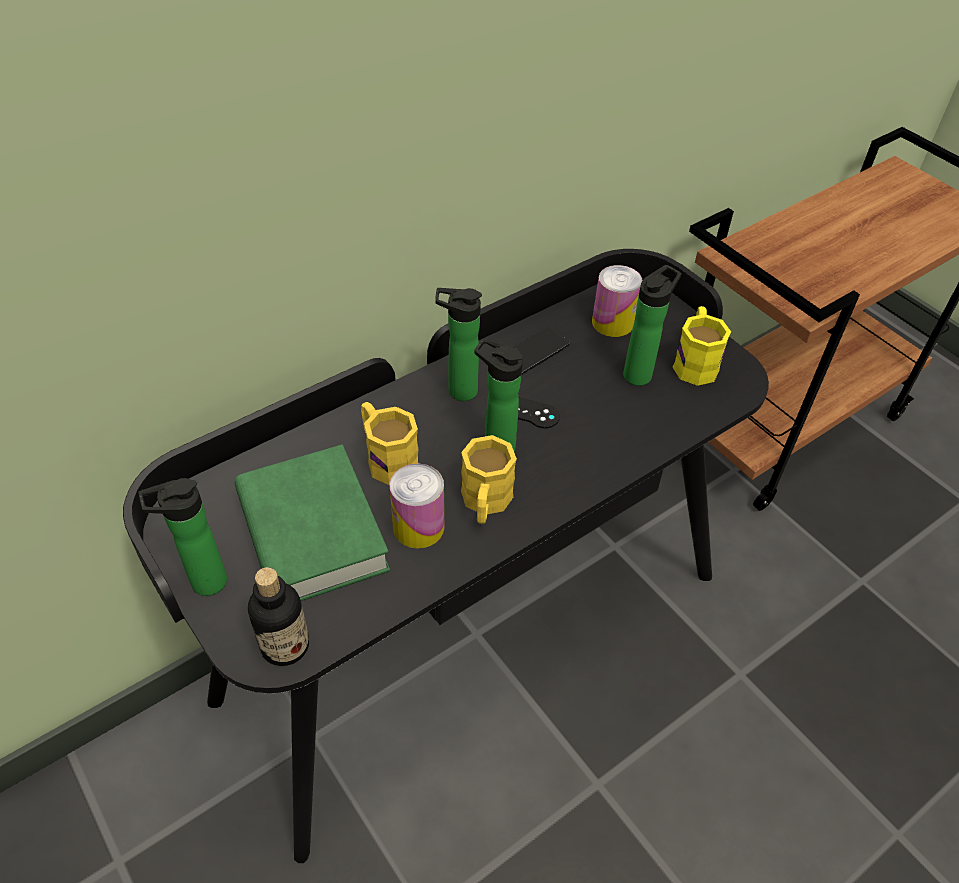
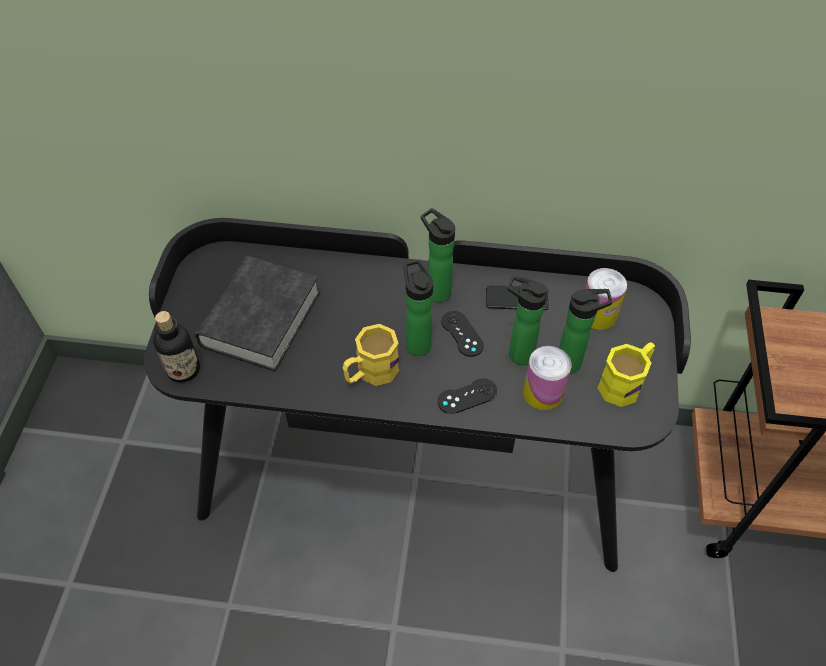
camera: 45 degrees right, 5 degrees up
bottle [138,478,227,596] -> bottle moved to [508,276,549,365]
green book [235,445,390,601] -> black book [195,256,320,371]
yellow mug [361,402,419,485] -> none
can [390,464,444,549] -> can moved to [523,346,572,410]
none -> black game controller [438,378,497,414]

